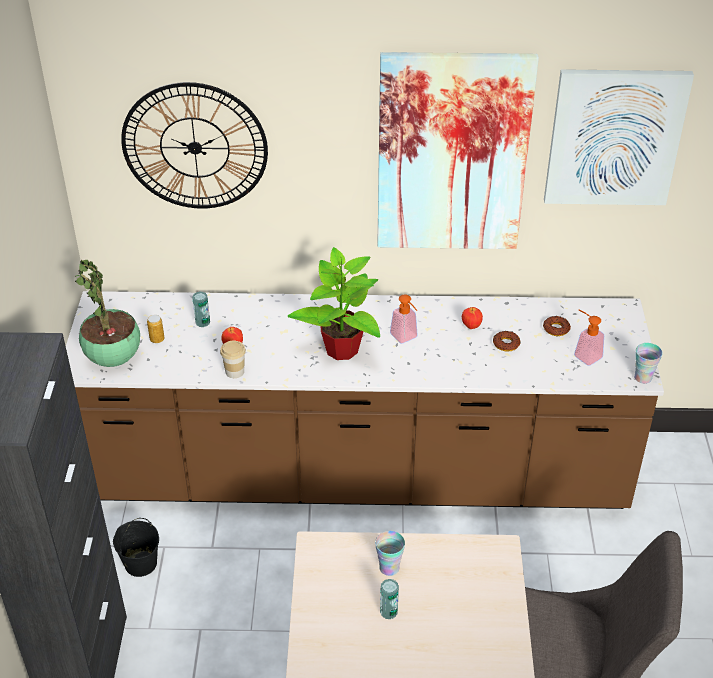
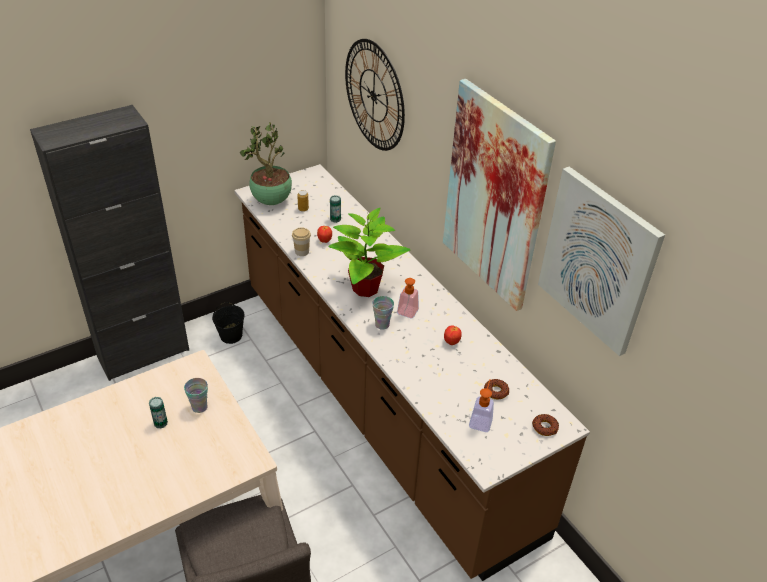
camera: 55 degrees right, 0 degrees up
donut [493,331,521,352] -> donut moved to [532,414,559,436]
cup [634,343,663,384] -> cup moved to [373,296,394,330]

